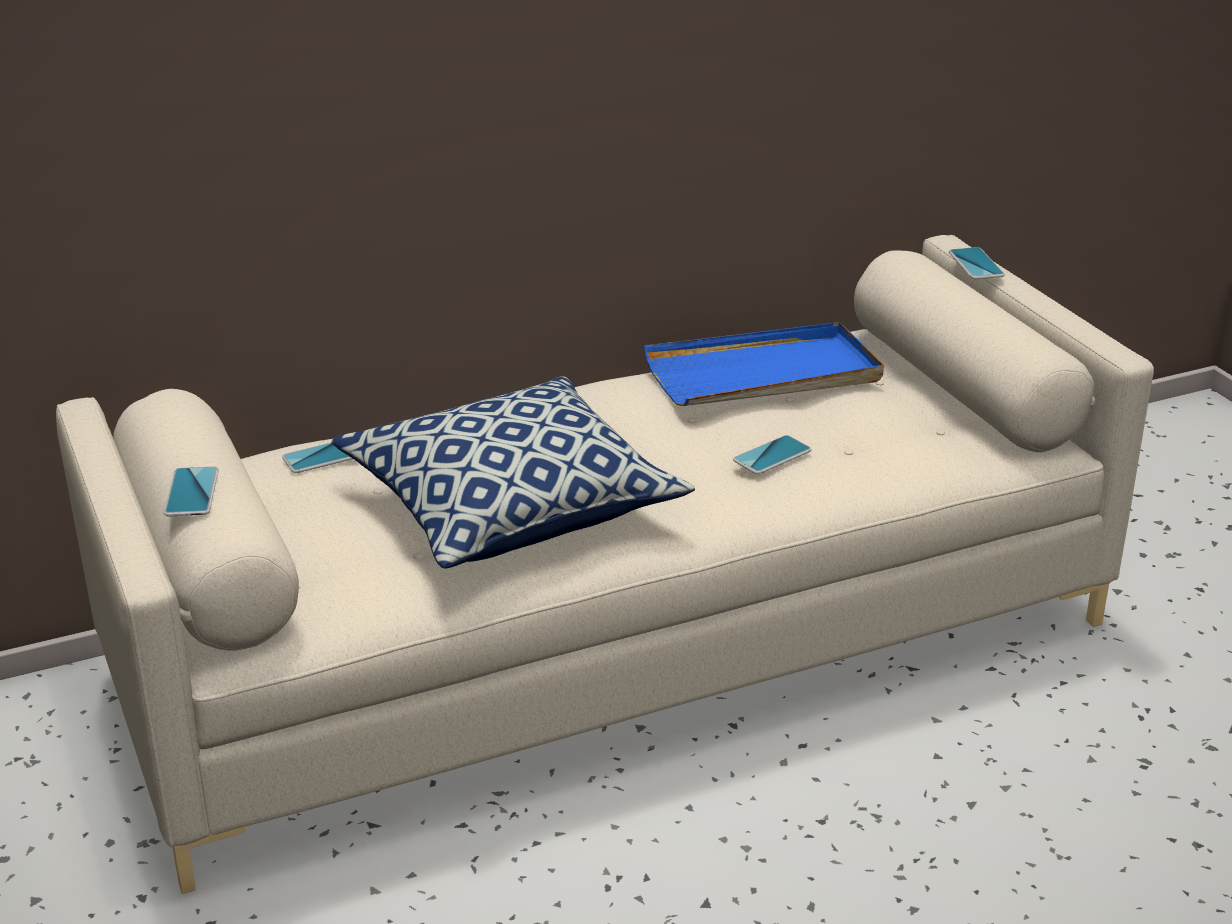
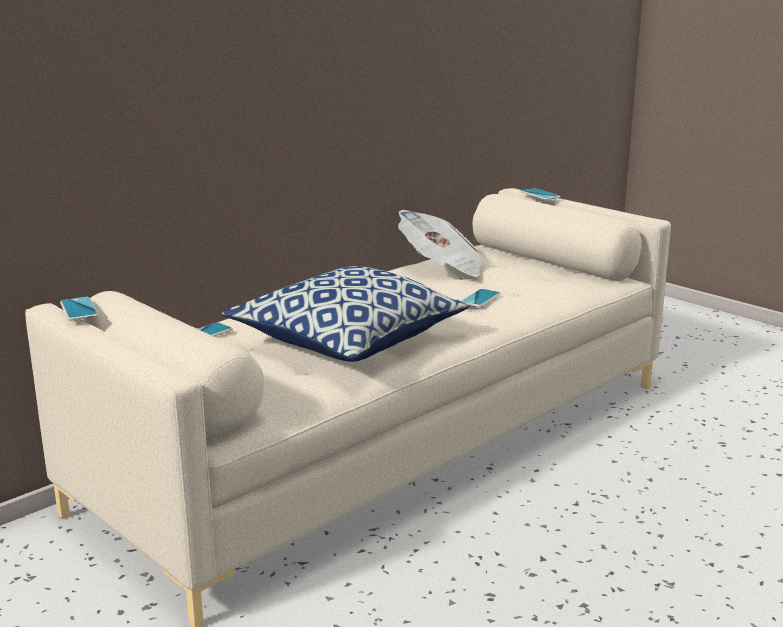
camera: 20 degrees left, 10 degrees down
phone [164,466,219,516] -> phone moved to [60,297,99,321]
blue tray [644,322,884,406] -> newspaper [398,210,484,277]

